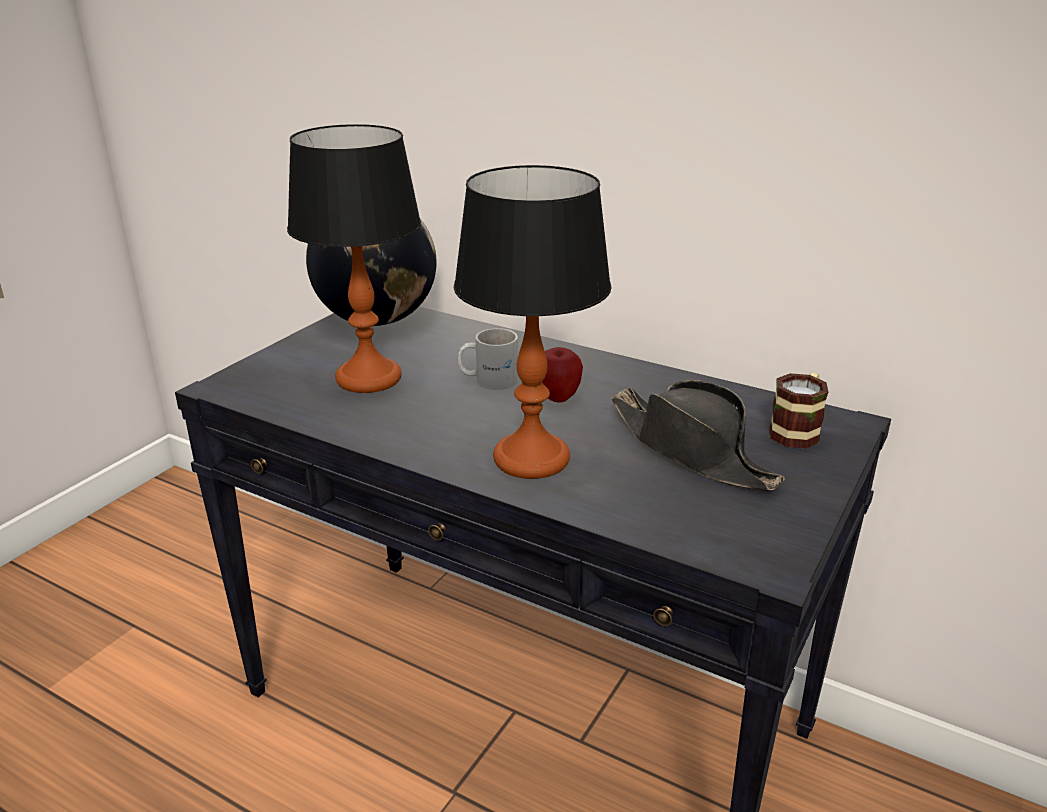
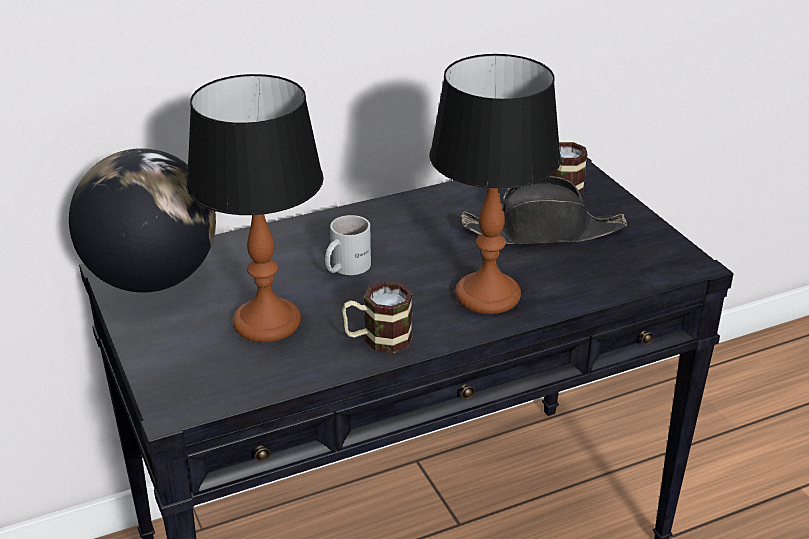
camera: 55 degrees left, 5 degrees up
apple [542,347,583,403] -> none
none -> mug [342,281,413,353]

